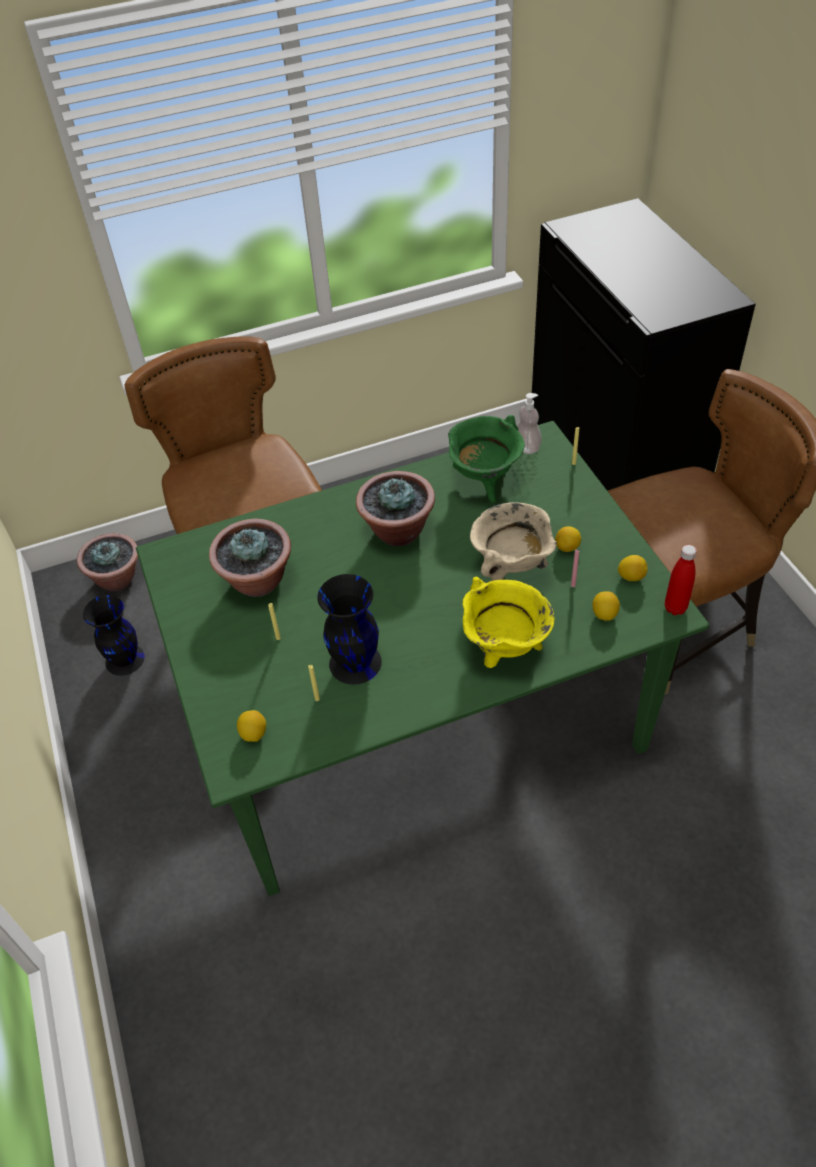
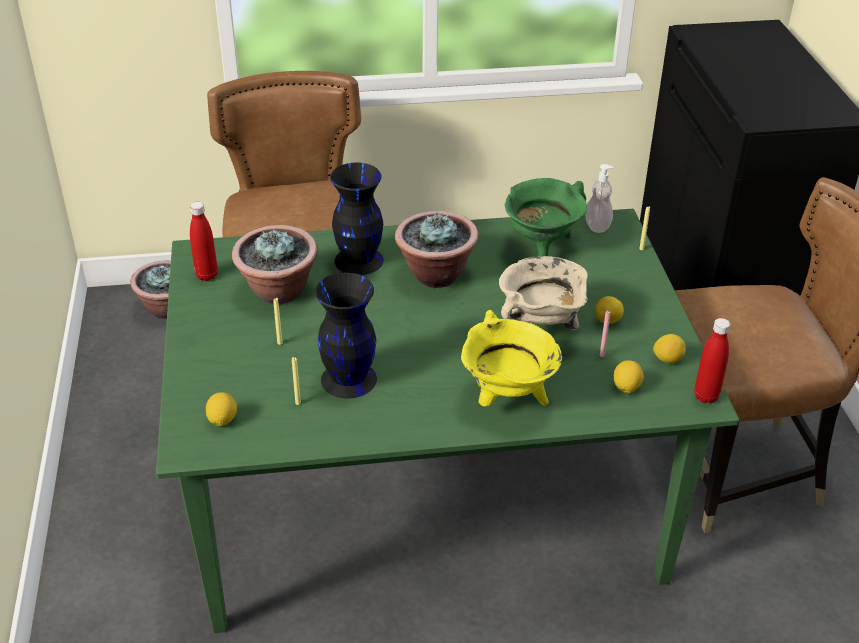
camera: 10 degrees right, 10 degrees down
black vase [83,595,145,676] -> black vase moved to [330,162,384,275]
none -> red bottle [190,202,218,281]

